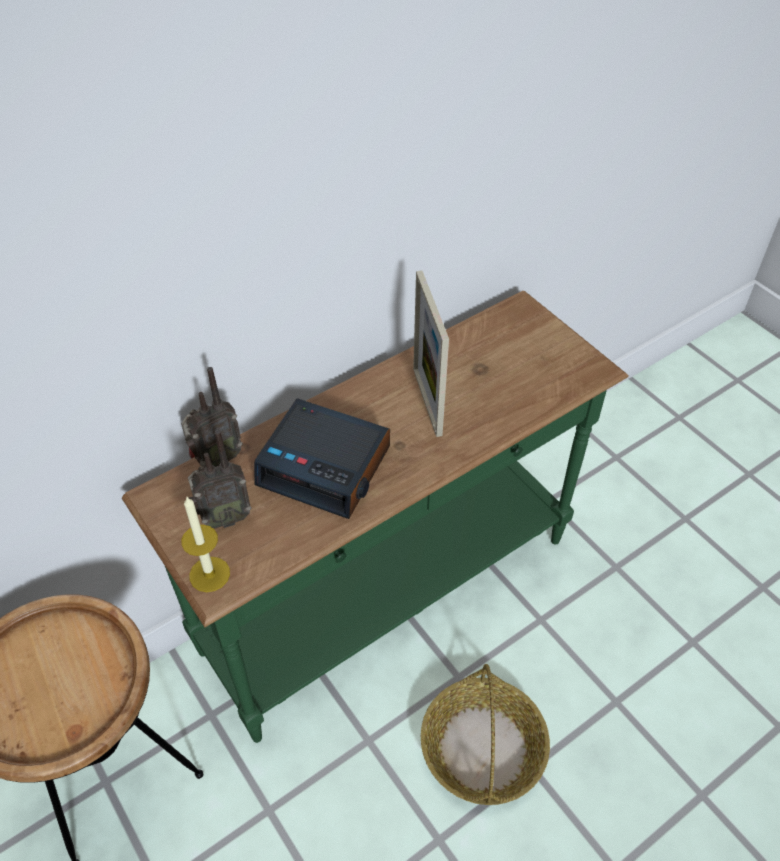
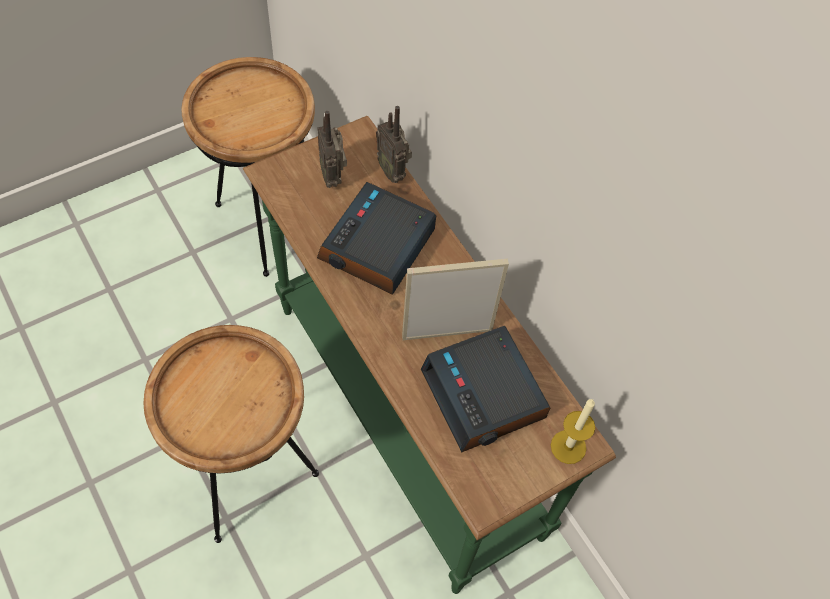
camera: 90 degrees right, 10 degrees up
candle [181,497,230,592] -> candle moved to [551,399,595,464]
basket [421,664,550,805] -> brown side table [144,325,319,543]
none -> alarm clock [421,326,550,452]

